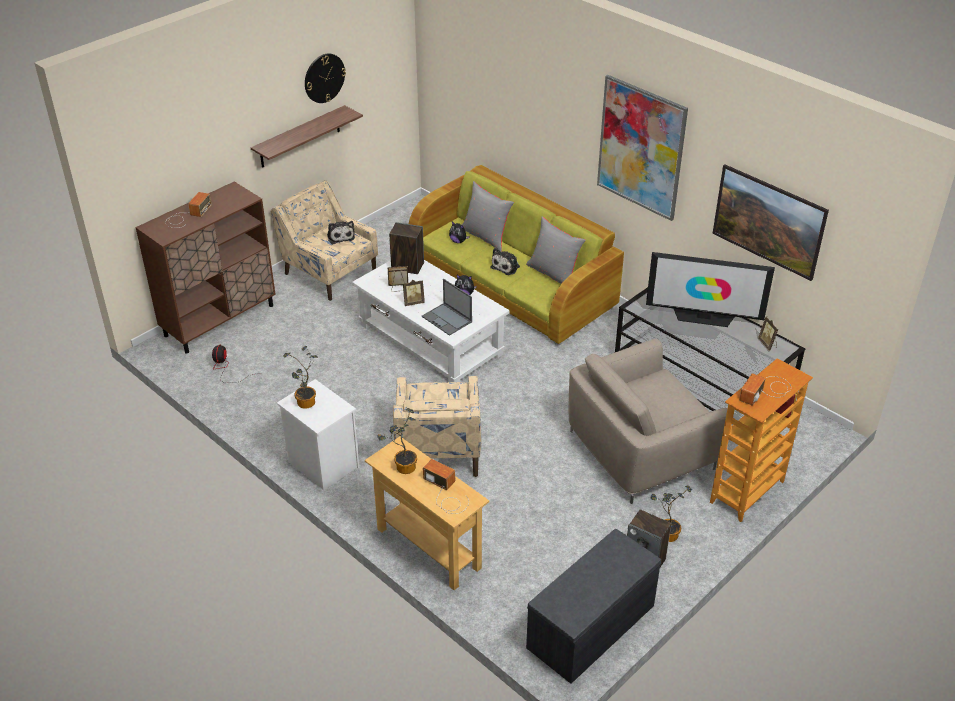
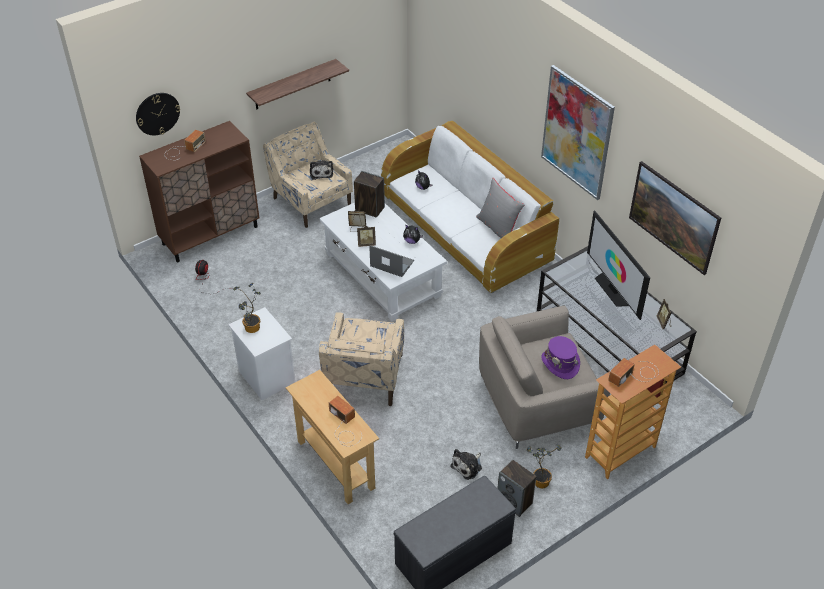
camera: 10 degrees right, 5 degrees up
wall clock [305,54,346,103] -> wall clock moved to [136,93,180,135]
potted plant [377,408,417,474] -> none
green sofa [409,165,624,345] -> white sofa [381,121,559,293]
laptop [422,279,472,336] -> laptop turned 150 degrees clockwise [369,245,414,277]
grey pillow [462,181,514,251] -> none
plush toy [491,248,520,275] -> plush toy moved to [450,449,482,480]
television [646,252,775,327] -> television turned 45 degrees clockwise [587,210,650,320]
none -> purple hat [541,336,580,379]

